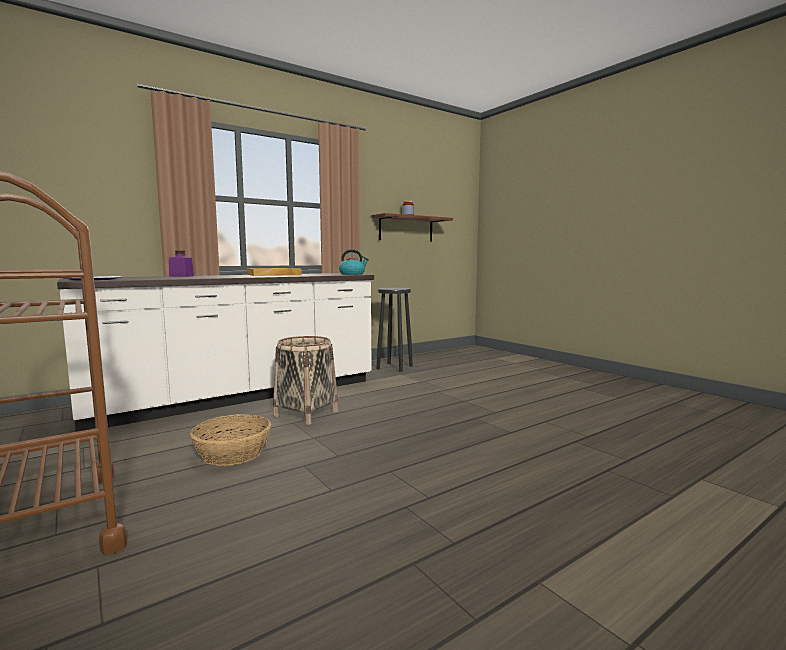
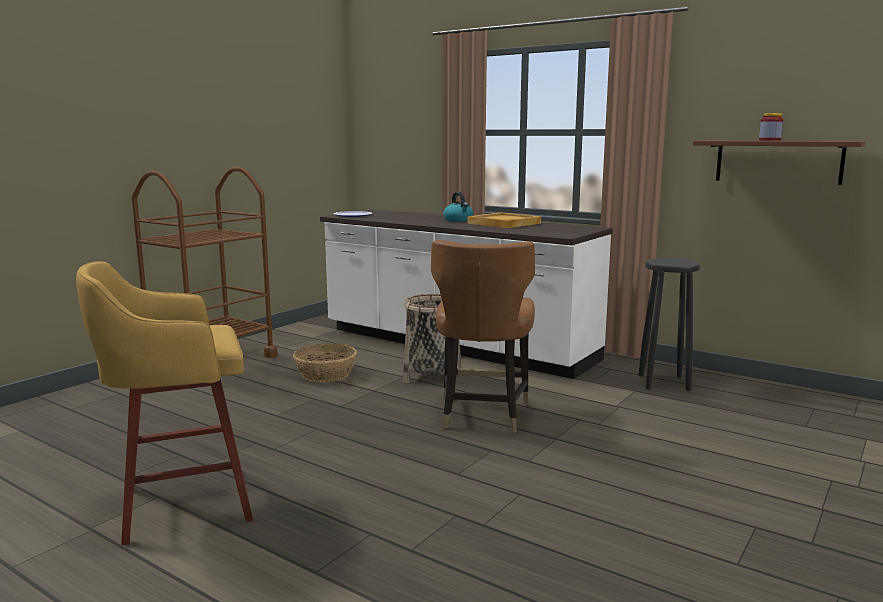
camera: 70 degrees right, 5 degrees up
purple jar [169,251,194,277] -> none
kettle [339,249,369,275] -> kettle moved to [443,192,473,222]
none -> yellow stool [76,261,253,545]
none -> brown chair [431,240,535,433]

